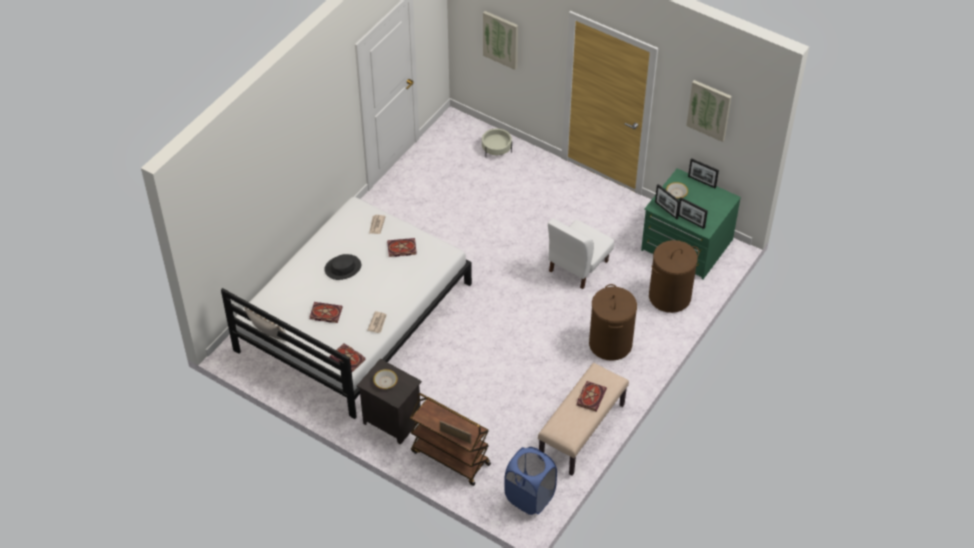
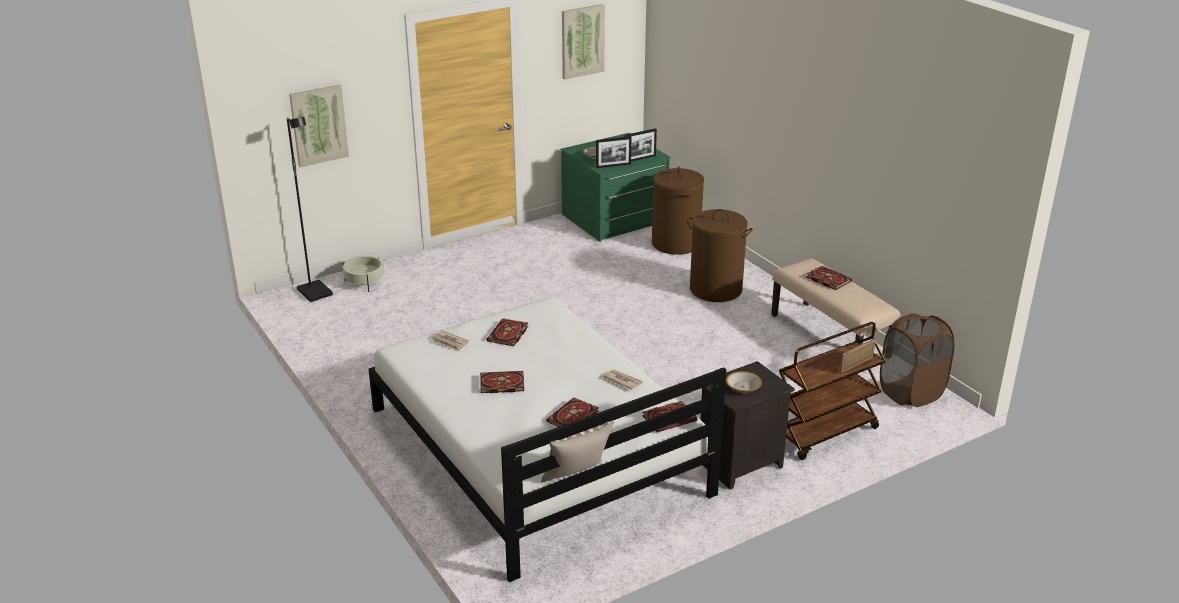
camera: 65 degrees left, 20 degrees down
black hat [324,254,361,280] -> book [480,371,524,393]
blue laundry basket [504,447,557,515] -> brown laundry basket [880,313,955,407]
white chair [548,218,614,289] -> none
picture frame [688,158,719,188] -> none
none -> black floor lamp [287,117,333,302]

